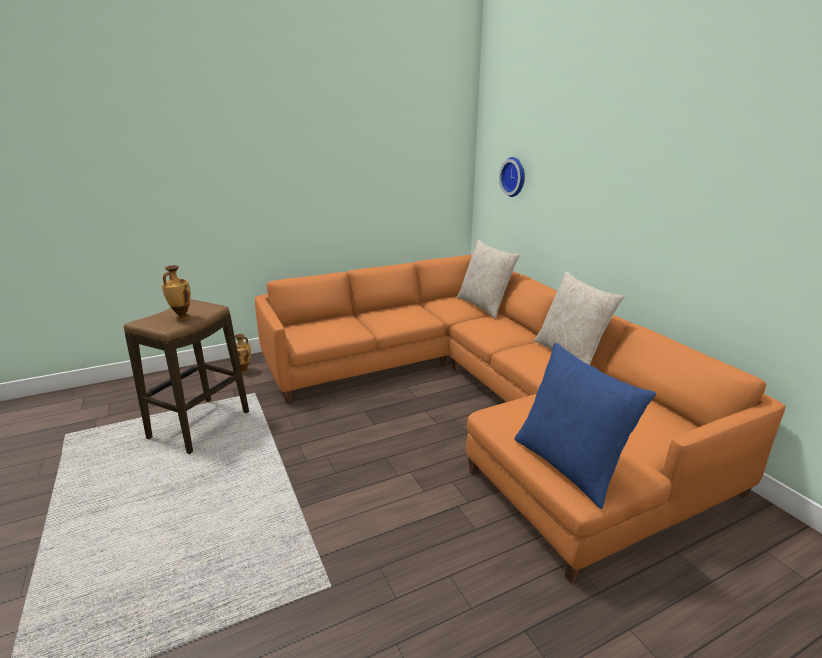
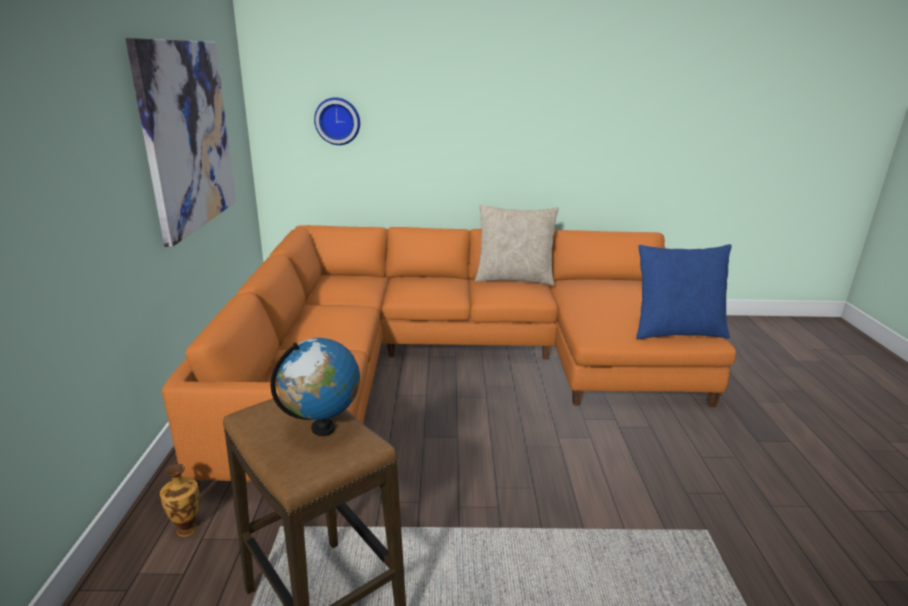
camera: 65 degrees left, 0 degrees up
vase [162,265,190,320] -> globe [270,338,360,436]
beige pillow [457,240,520,319] -> none
none -> picture [126,38,236,247]

